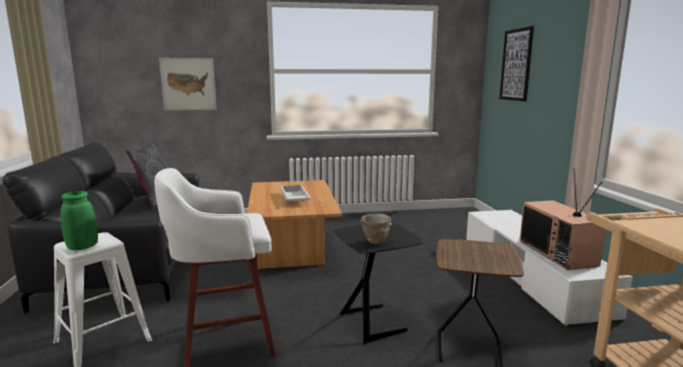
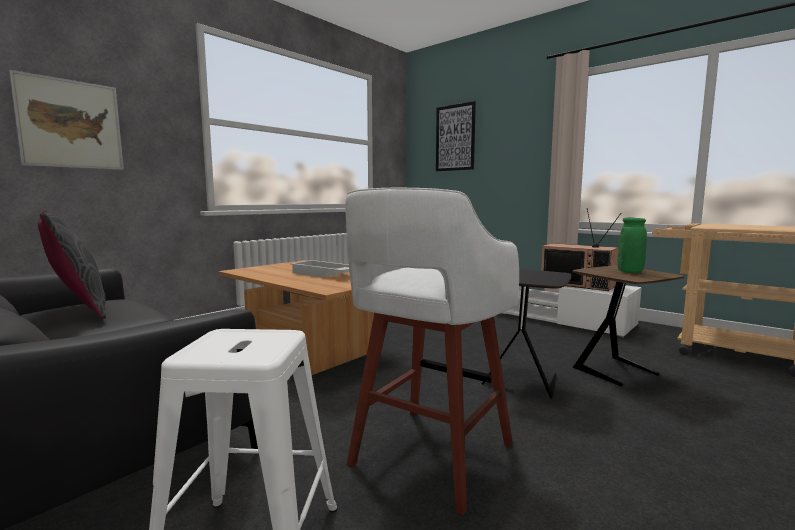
camera: 40 degrees left, 5 degrees down
green vase [61,191,98,250] -> green vase moved to [618,217,647,273]
bowl [360,214,392,245] -> none

